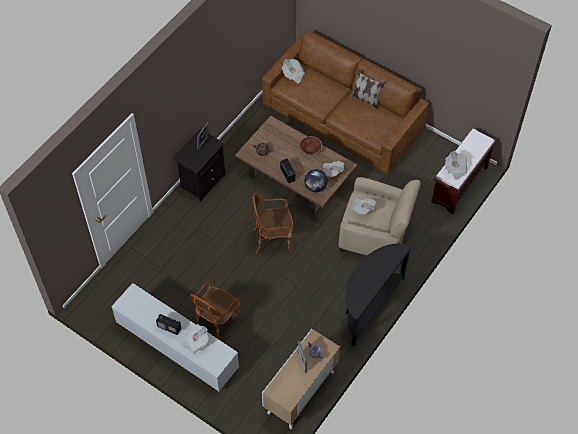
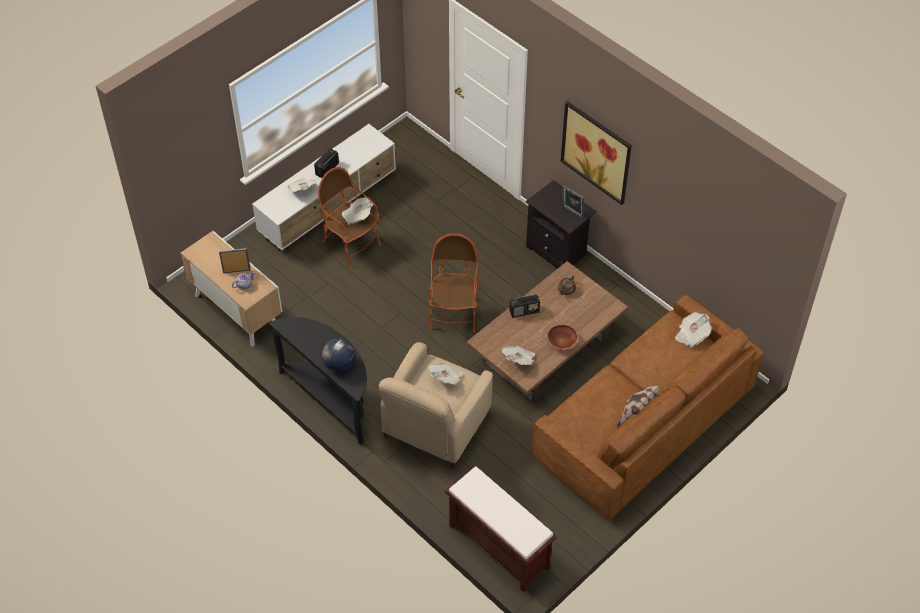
camera: 100 degrees right, 5 degrees down
globe [304,169,328,192] -> globe moved to [322,339,355,372]
newspaper [445,151,468,180] -> newspaper moved to [342,197,373,225]
none -> picture [561,101,632,205]

